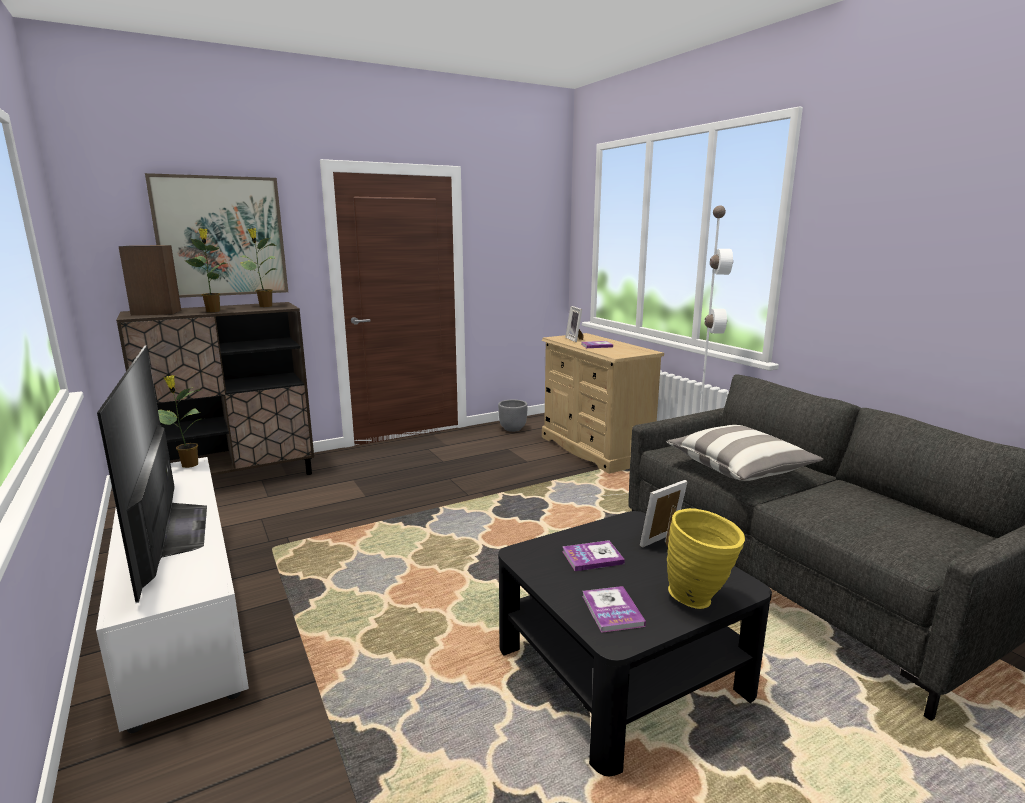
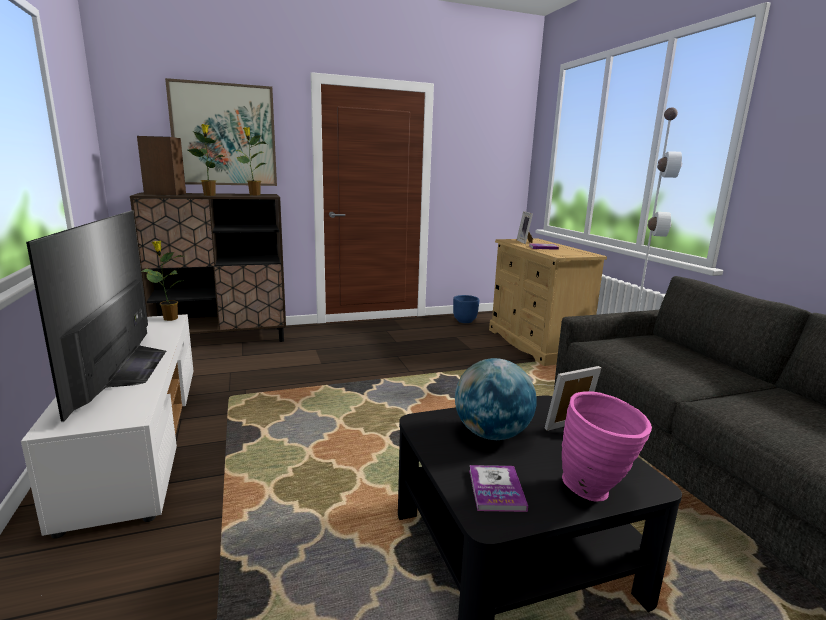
camera: 10 degrees right, 0 degrees up
grey planter [498,400,528,432] -> blue planter [453,295,479,323]
book [562,540,625,571] -> globe [455,358,537,440]
pillow [666,425,823,481] -> none
yellow vase [667,508,745,609] -> pink vase [562,391,652,502]

